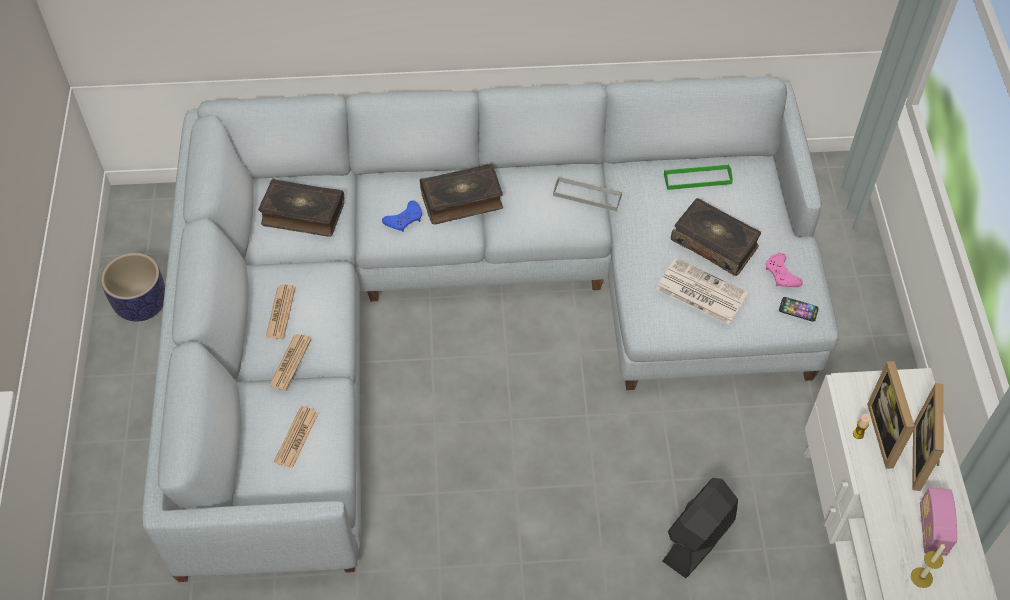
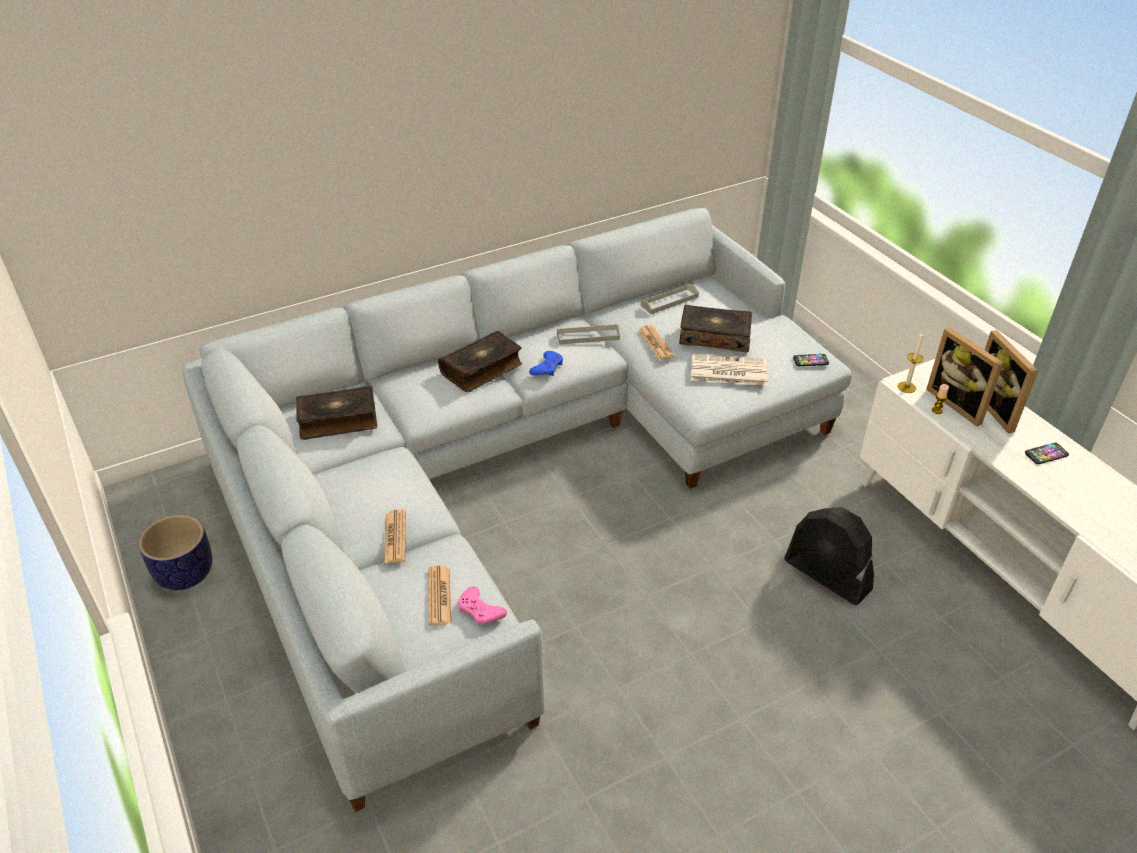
camera: 25 degrees left, 15 degrees down
newspaper [266,285,296,339] -> newspaper moved to [638,325,674,360]
blue game controller [382,200,422,232] -> blue game controller moved to [529,351,563,376]
black fan [662,478,738,578] -> black fan turned 60 degrees counterclockwise [784,507,874,605]
green tray [664,164,733,190] -> grey tray [641,284,699,314]
pink game controller [766,253,803,287] -> pink game controller moved to [458,586,507,626]
candle [911,544,945,588] -> candle moved to [898,331,924,393]
radio [920,488,957,556] -> phone [1025,443,1069,464]

